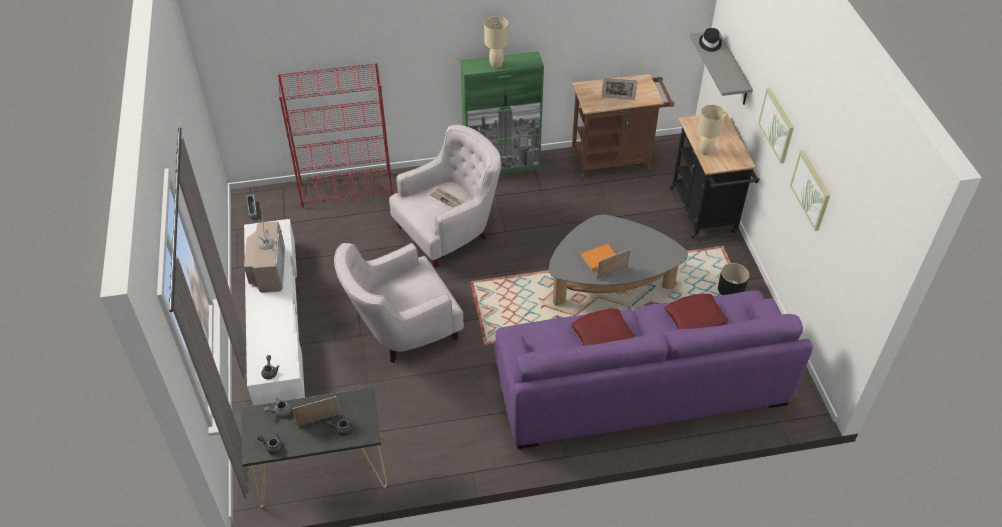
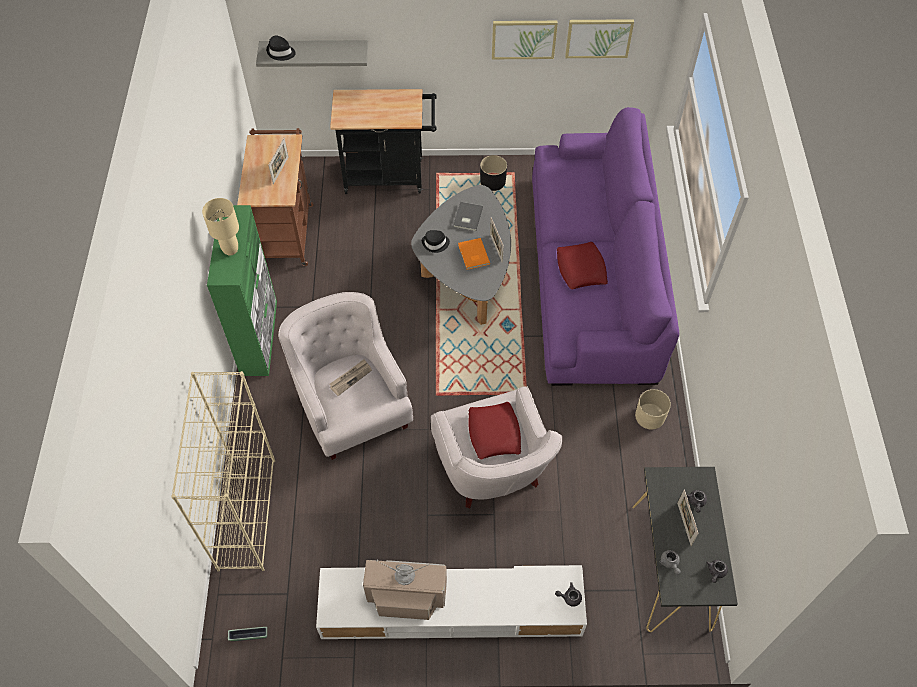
camera: 80 degrees left, 10 degrees up
red bookcase [278,63,393,208] -> beige bookcase [171,371,275,572]
red pillow [664,294,729,330] -> red pillow moved to [468,402,521,459]
beige table lamp [698,105,726,155] -> none
picture [758,88,794,163] -> picture moved to [565,19,634,58]
none -> black hat [422,230,450,253]
none -> grey book [453,202,483,232]
none -> beige planter [635,389,671,430]

